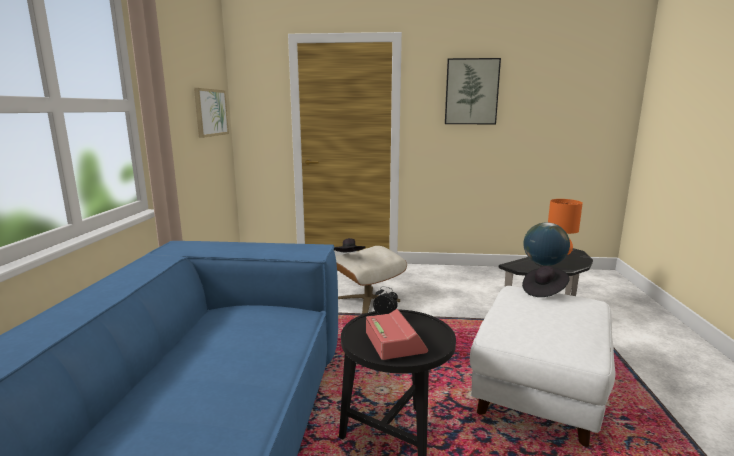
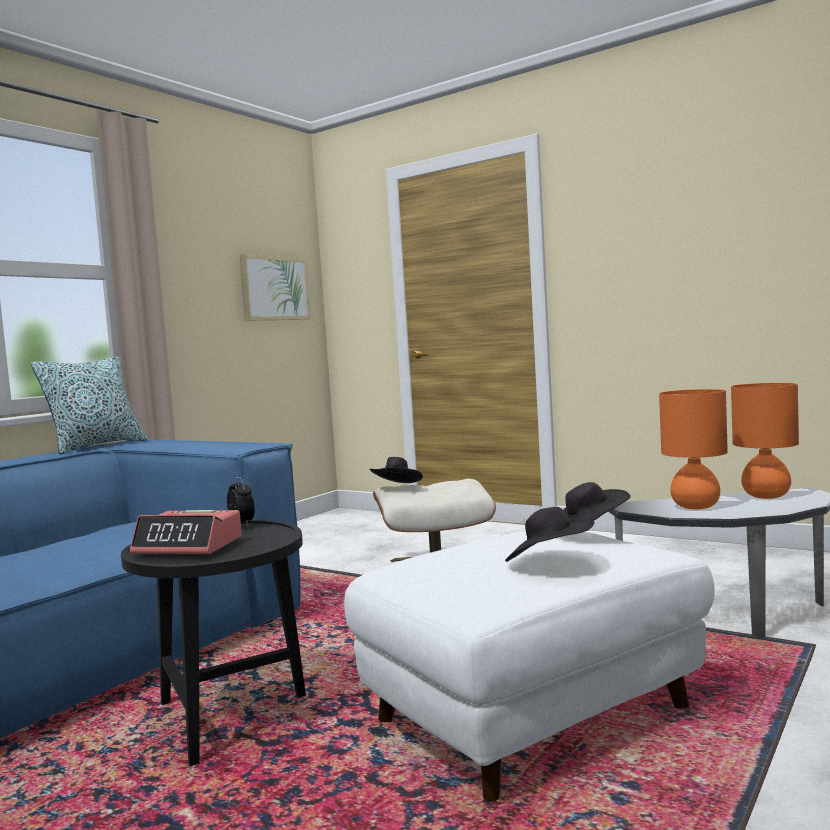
camera: 30 degrees right, 10 degrees down
alarm clock [366,309,428,360] -> alarm clock turned 90 degrees clockwise [130,510,242,554]
picture [445,58,501,124] -> none
globe [523,222,570,266] -> orange table lamp [659,389,728,509]
none -> pillow [31,356,147,454]
none -> black hat [505,507,595,562]

